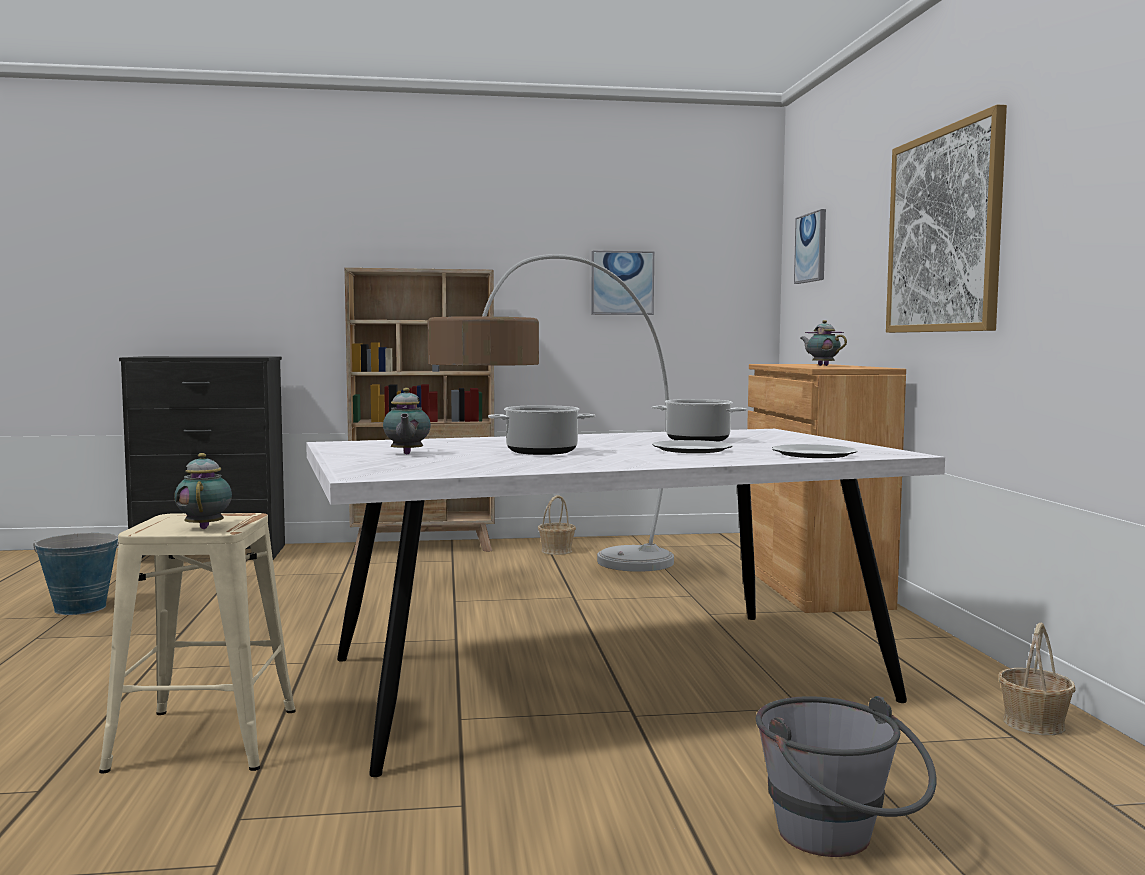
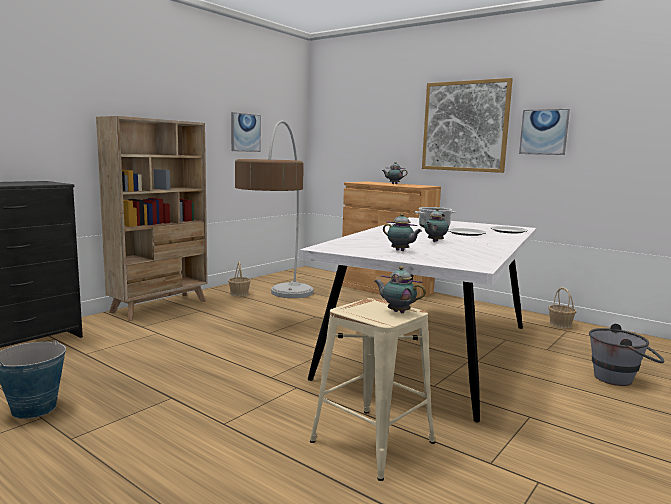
camera: 45 degrees left, 5 degrees up
cooking pot [488,405,595,455] -> teapot [424,208,449,242]
picture [794,209,826,284] -> picture moved to [519,109,570,155]

